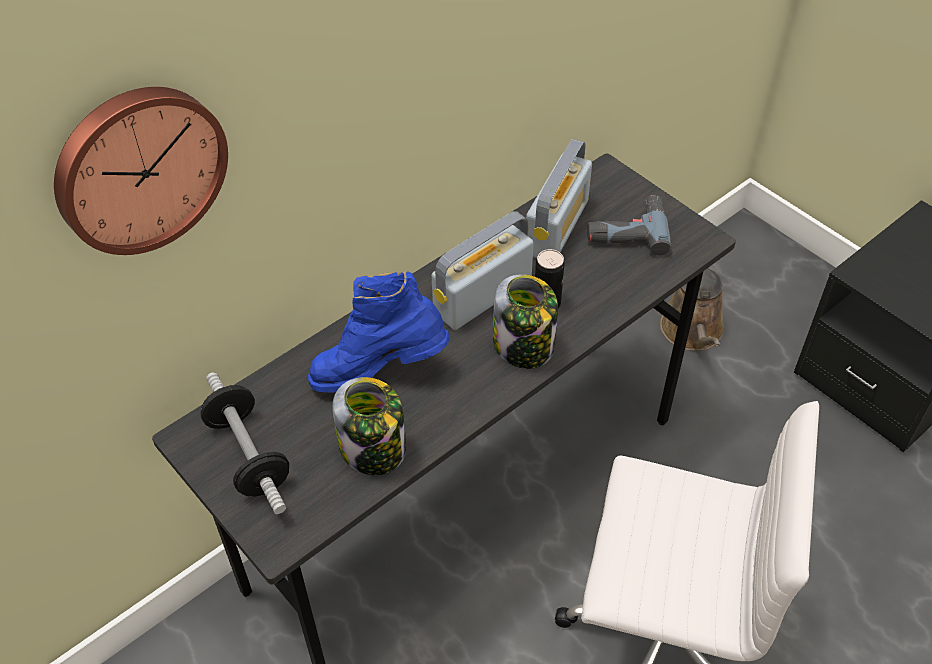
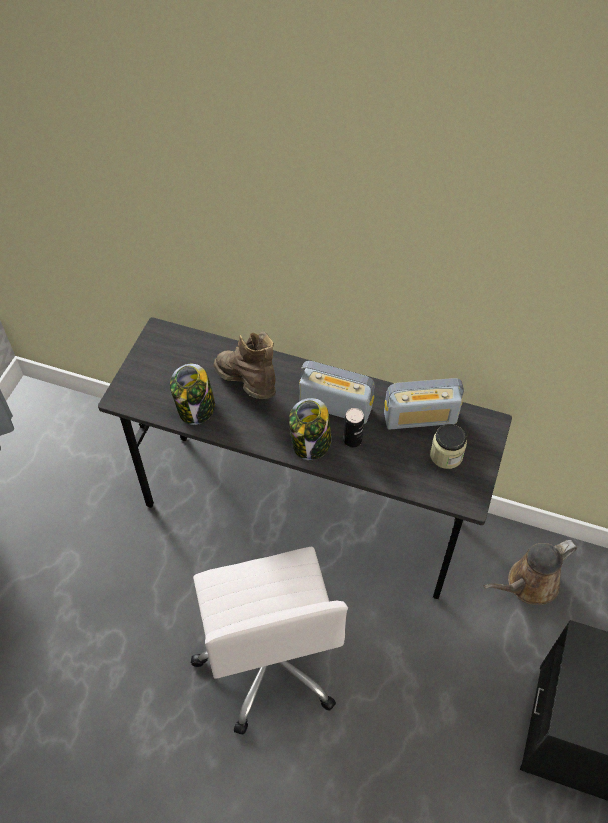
camera: 60 degrees right, 5 degrees up
wall clock [54,87,228,255] -> none
dumbbell [201,372,289,514] -> none
blue boot [308,271,450,393] -> brown boot [213,331,276,399]
power drill [587,195,672,256] -> jar [430,424,467,469]

